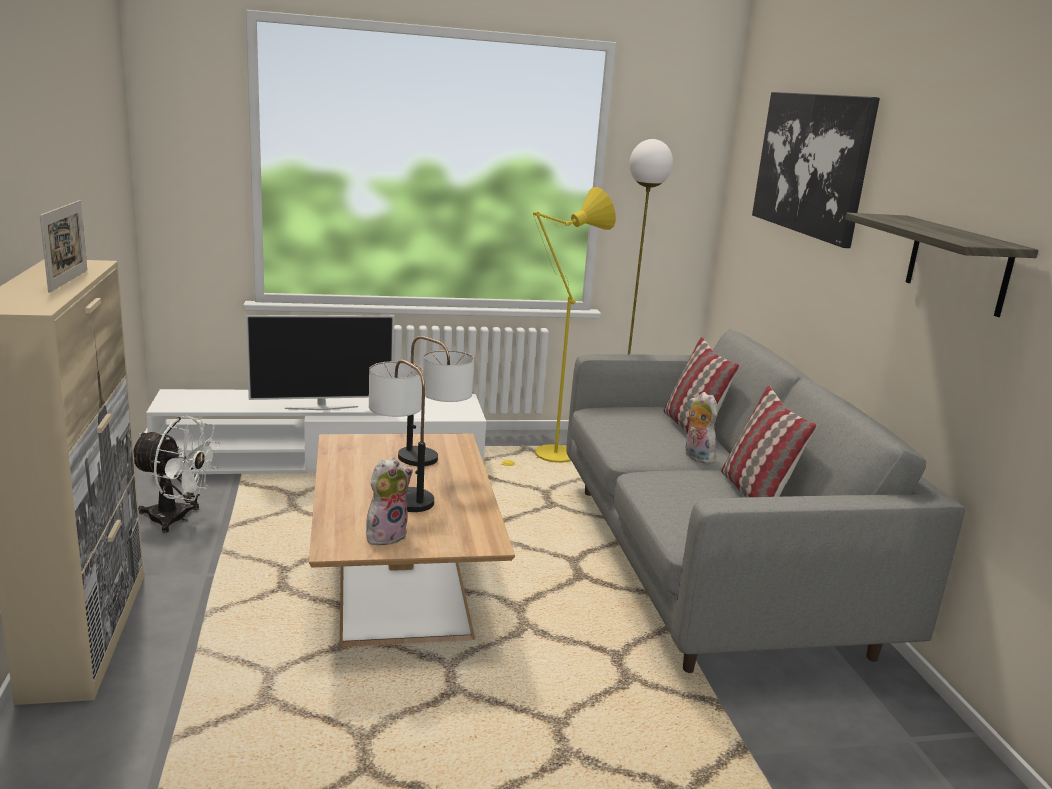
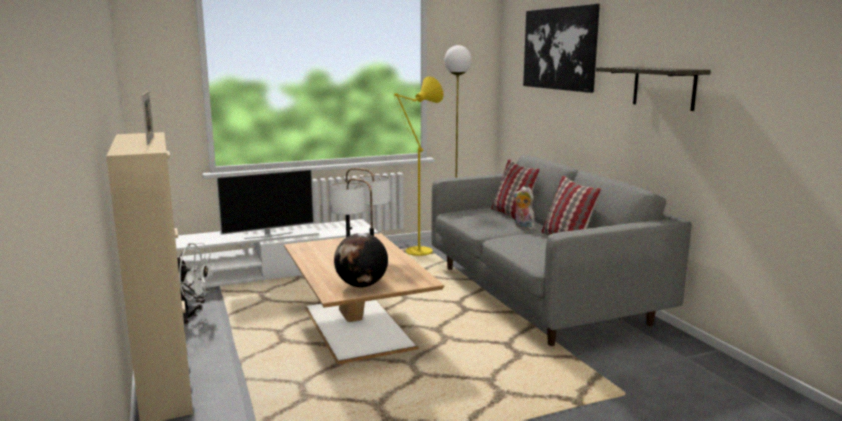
camera: 10 degrees left, 5 degrees down
plush toy [366,457,413,545] -> globe [334,233,388,288]

